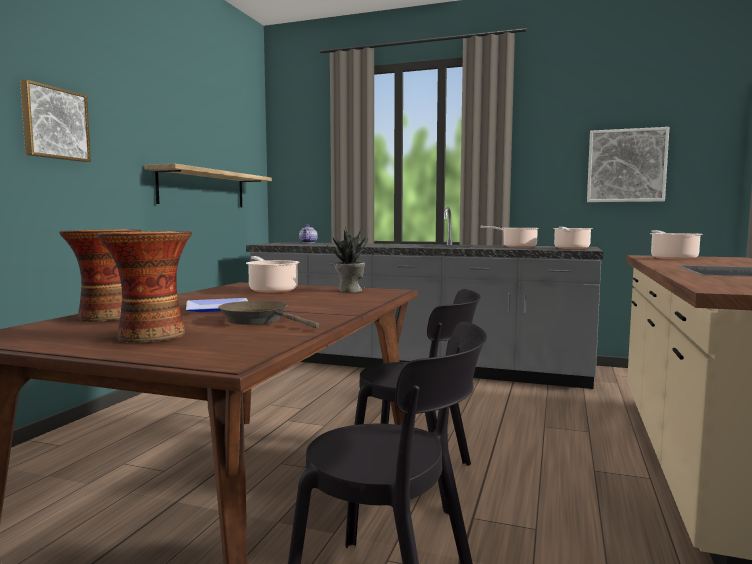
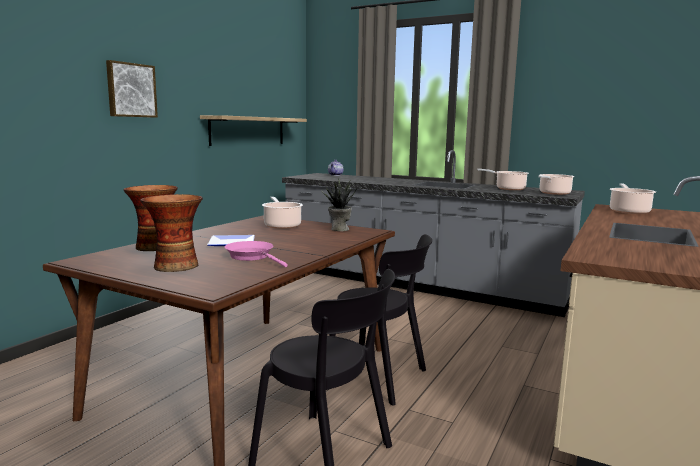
camera: 10 degrees right, 5 degrees up
brown frying pan [218,301,319,328] -> pink frying pan [225,241,288,267]
picture [587,127,669,202] -> none

